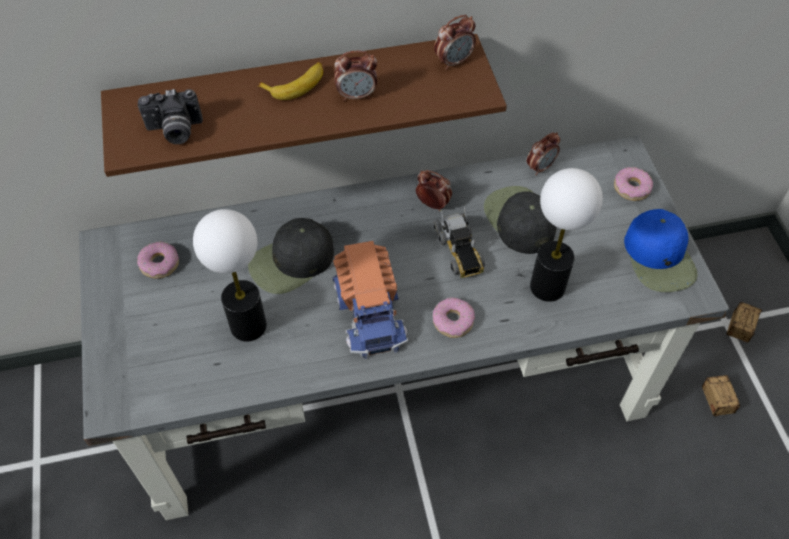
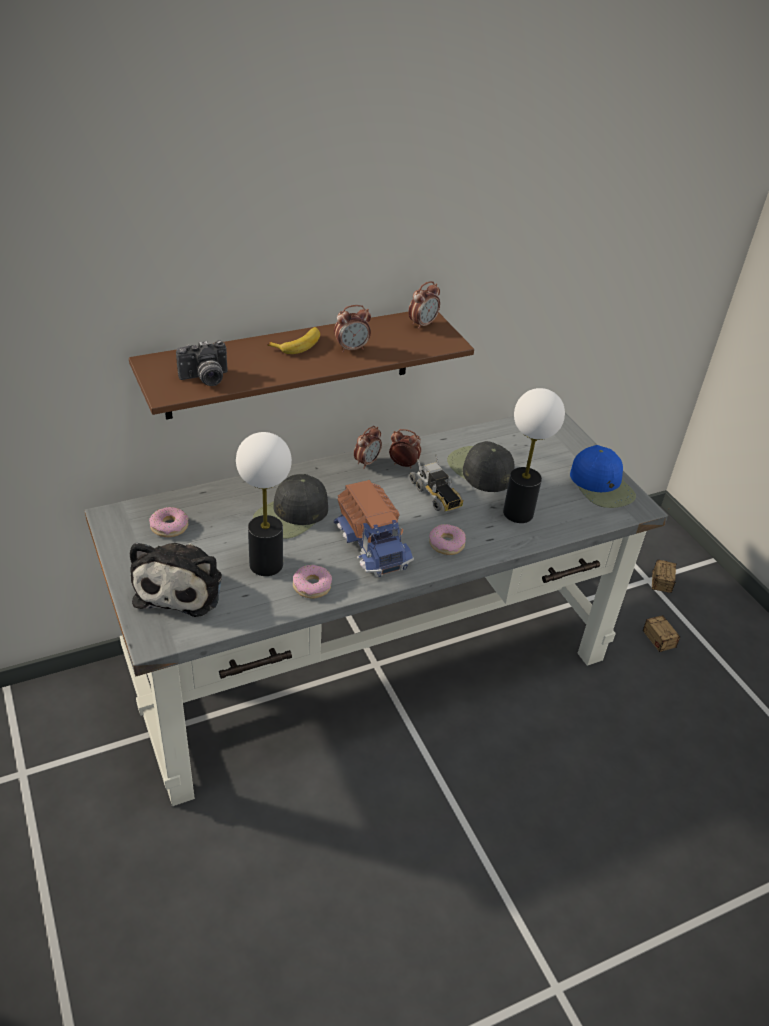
camera: 15 degrees left, 15 degrees down
alarm clock [527,132,560,176] -> alarm clock moved to [354,426,382,469]
donut [614,167,653,201] -> donut moved to [293,565,332,599]
none -> plush toy [130,542,222,617]

